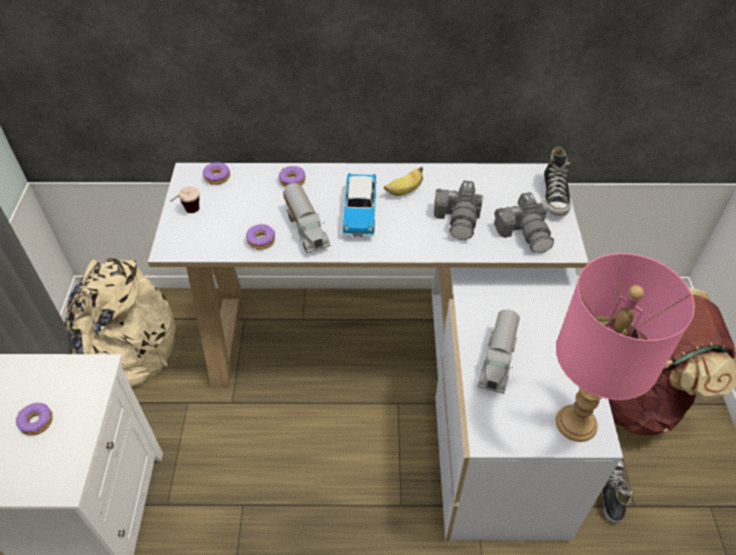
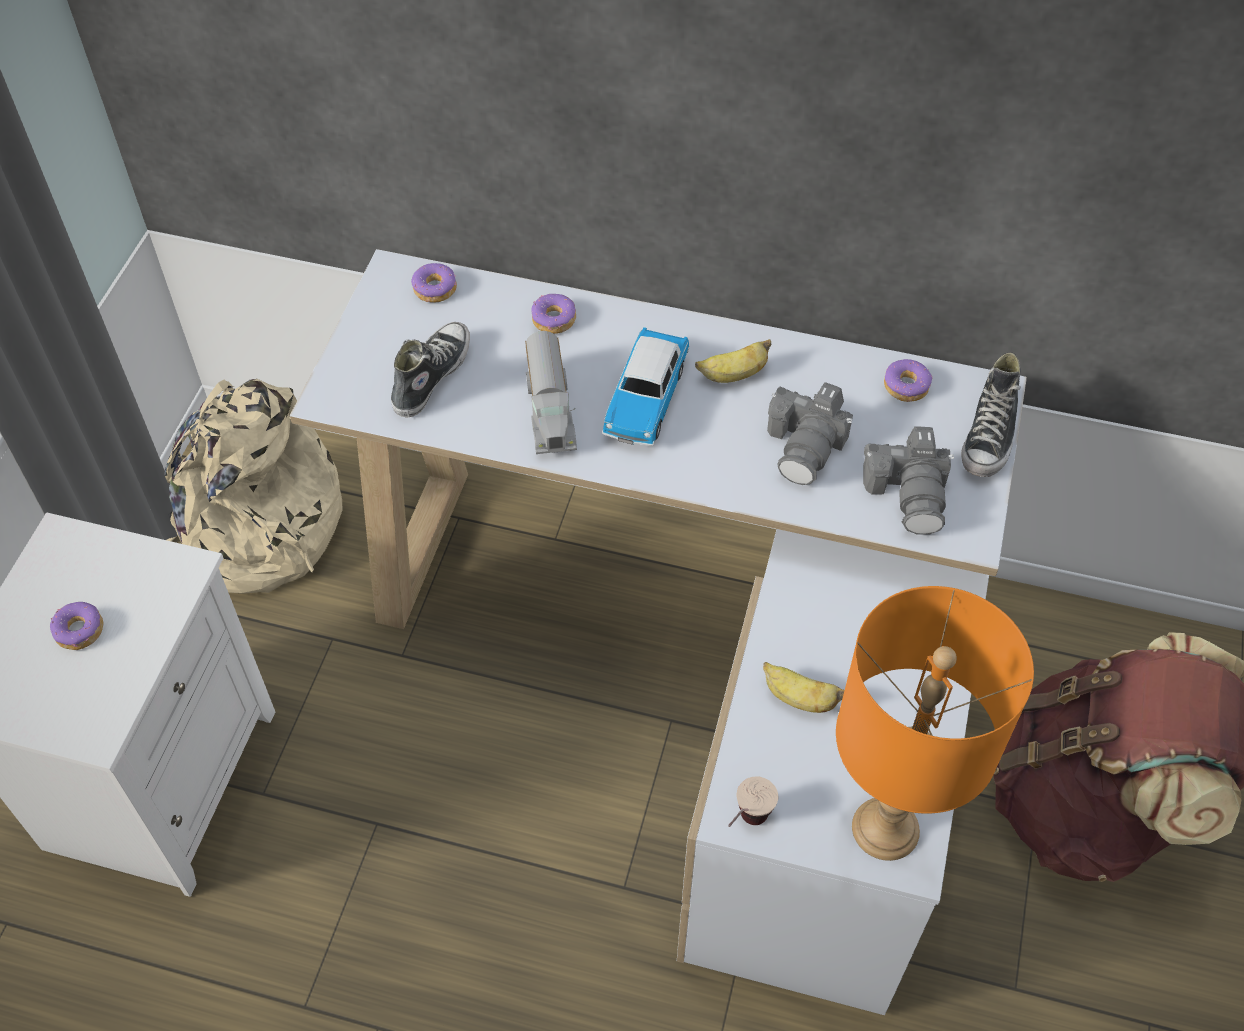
camera: 15 degrees right, 5 degrees up
cup [171,186,200,213] -> cup moved to [728,777,778,827]
donut [246,224,275,250] -> donut moved to [884,359,932,402]
toy truck [477,309,520,394] -> banana [763,662,844,713]
pink table lamp [556,253,695,442] -> orange table lamp [836,586,1034,861]
shoe [602,460,632,523] -> shoe moved to [391,322,470,417]

